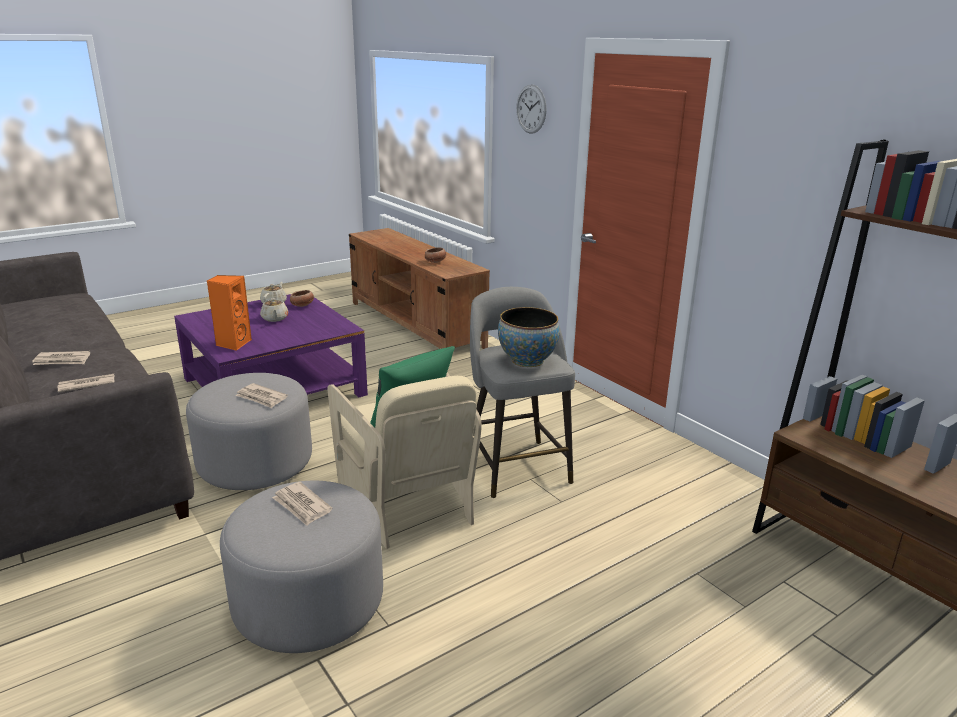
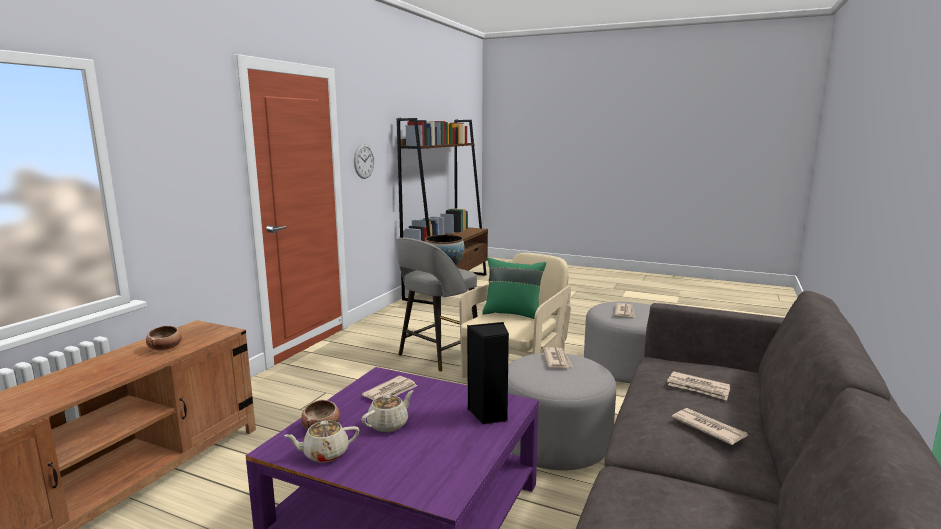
camera: 120 degrees left, 10 degrees down
orange speaker [207,275,252,351] -> black speaker [467,322,509,425]
wall clock [516,84,546,133] -> wall clock moved to [354,144,374,179]
none -> newspaper [362,376,417,400]

